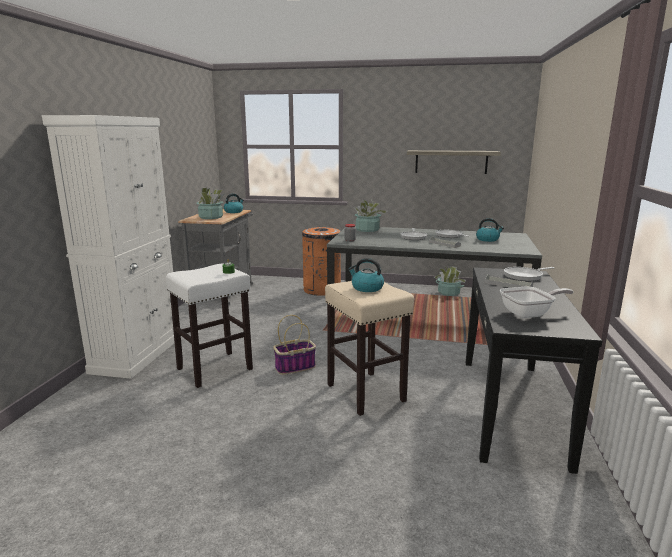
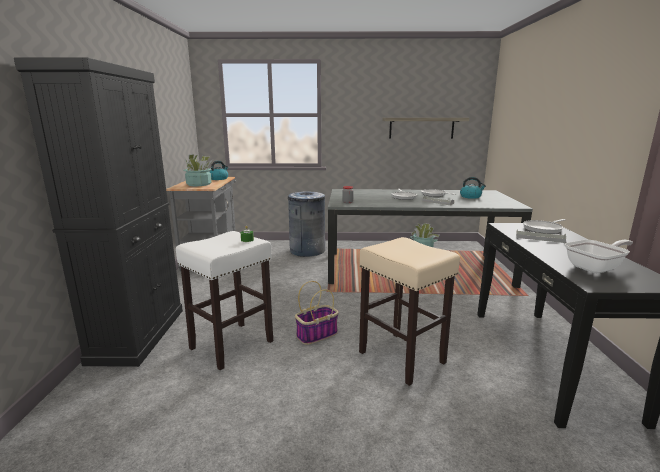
camera: 10 degrees left, 0 degrees up
white cabinet [42,115,175,379] -> black cabinet [14,57,183,367]
orange trash can [302,227,341,296] -> grey trash can [288,191,325,257]
kettle [348,258,384,292] -> none
potted plant [353,200,387,232] -> none

